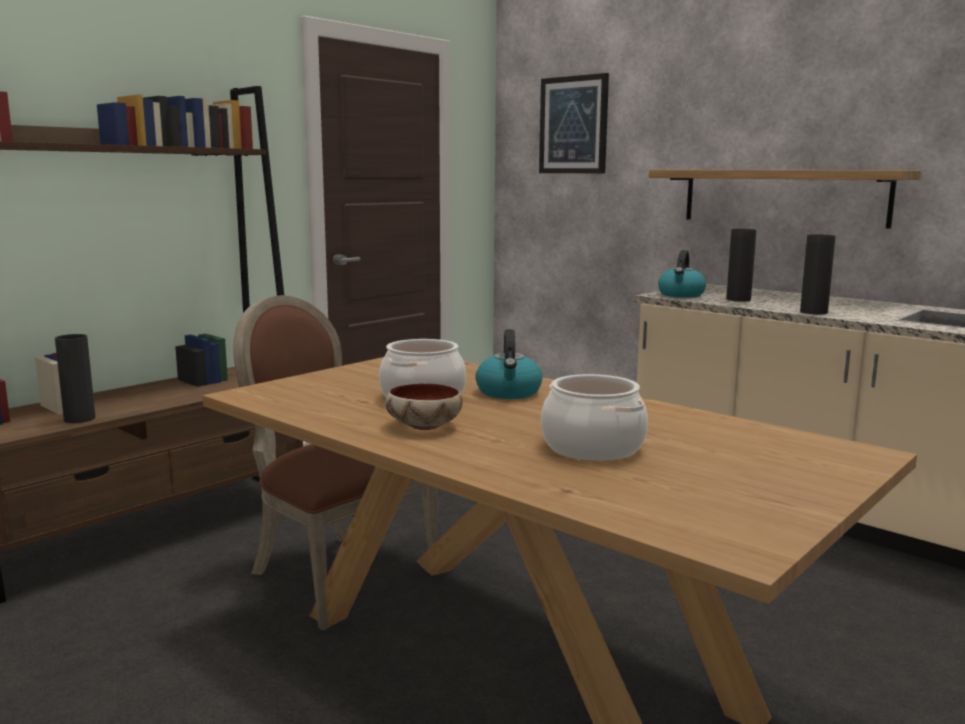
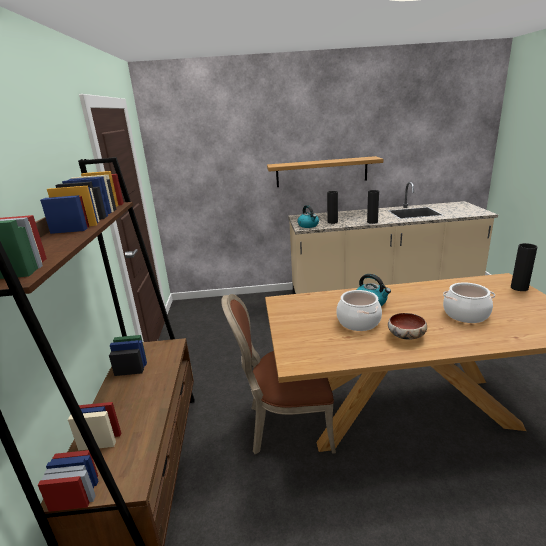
camera: 45 degrees left, 10 degrees up
black vase [55,334,96,423] -> black vase moved to [511,243,537,291]
picture [539,73,609,173] -> none

